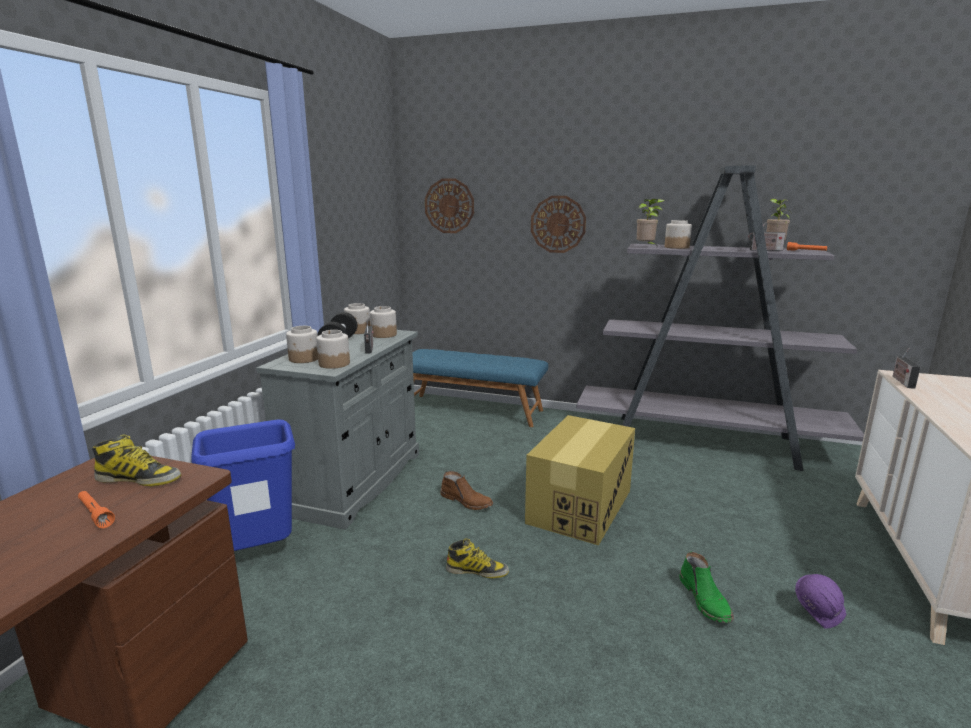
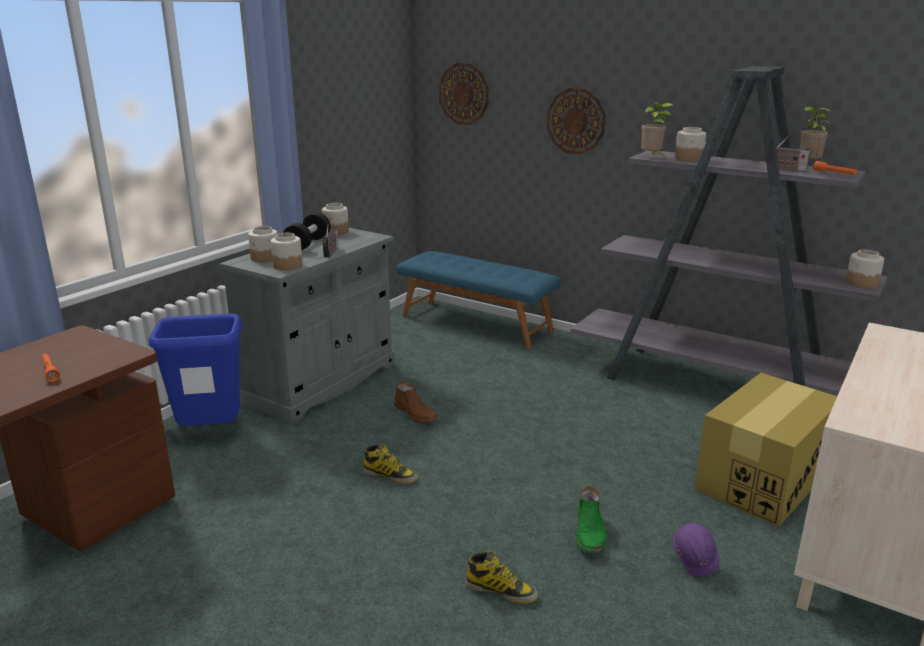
camera: 15 degrees right, 5 degrees up
boot [92,434,181,486] -> boot moved to [465,551,538,603]
jar [370,306,397,338] -> jar moved to [846,250,884,288]
cardboard box [525,415,635,545] -> cardboard box moved to [695,373,837,526]
radio [893,348,920,389] -> none

